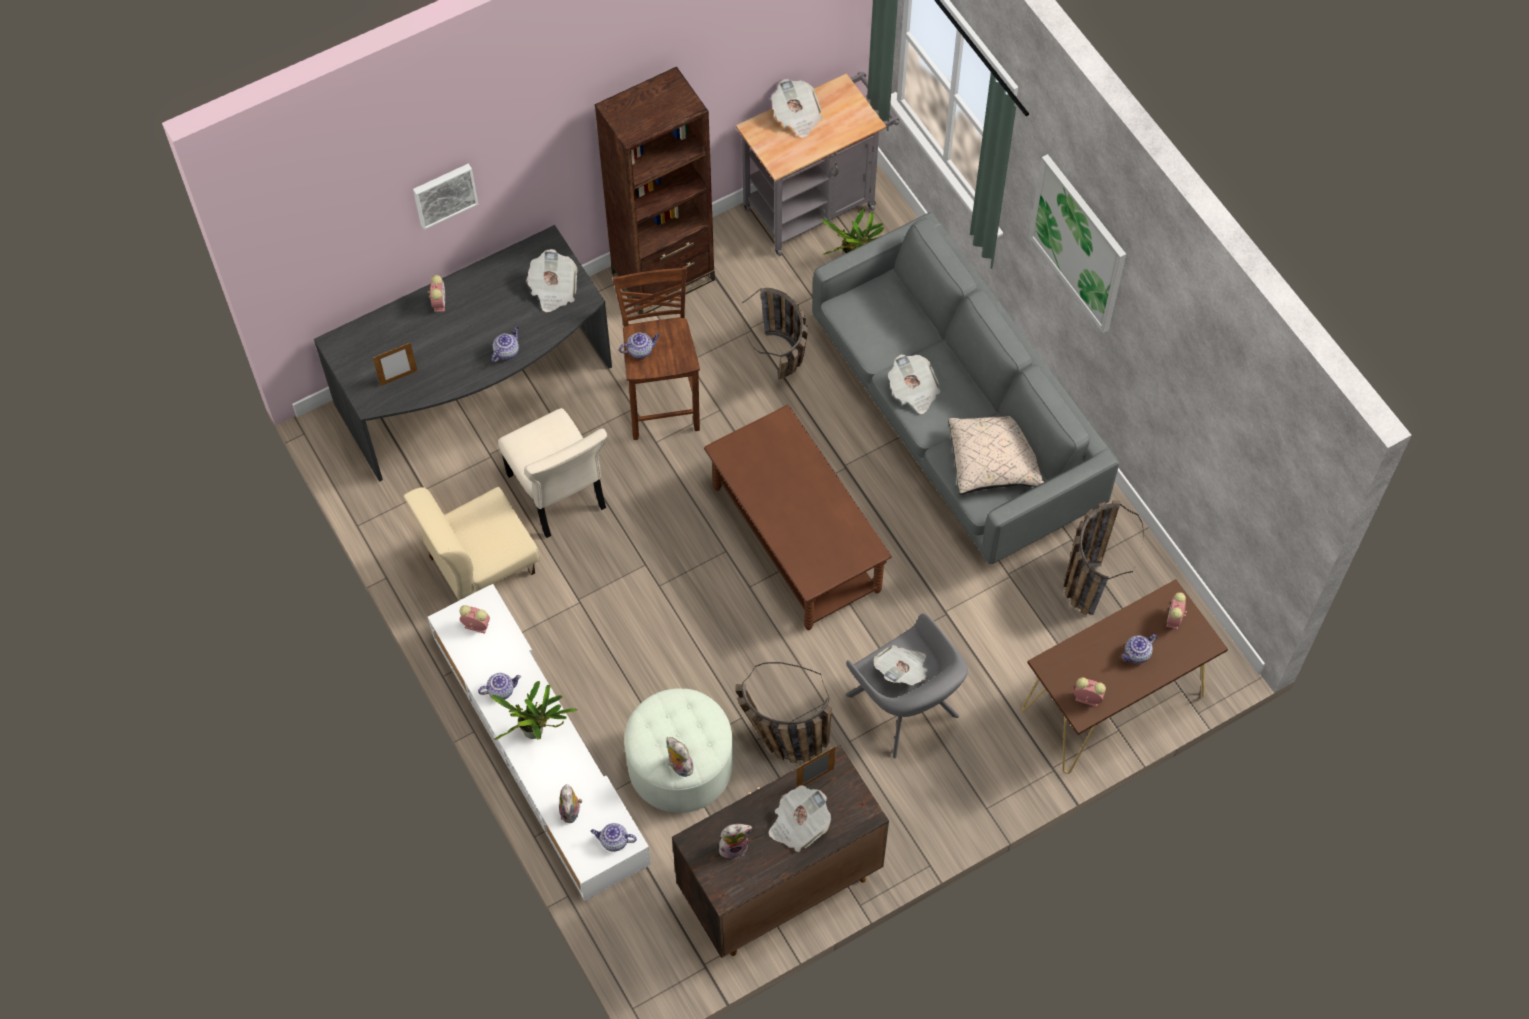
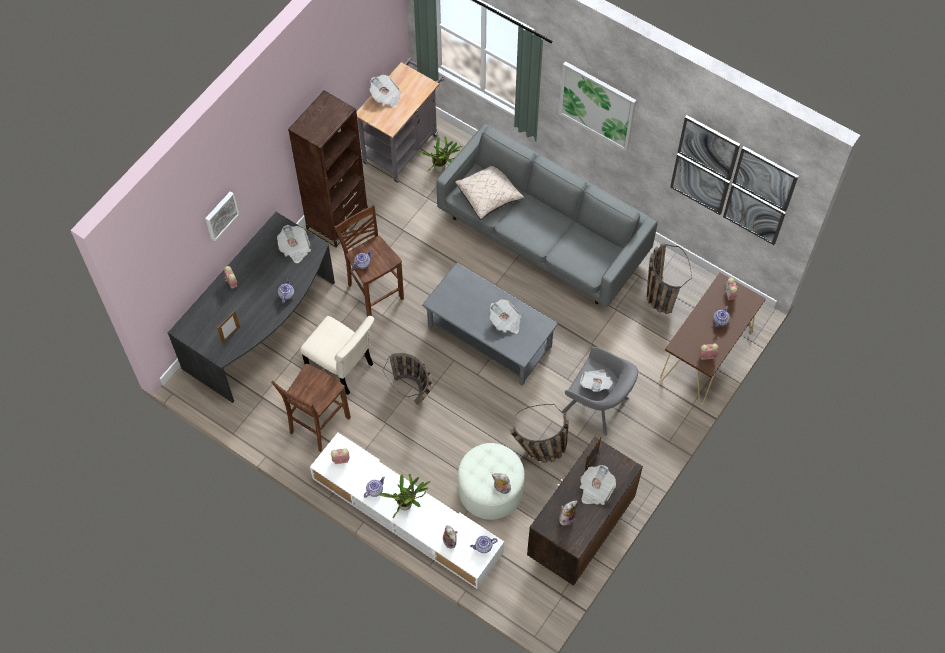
camera: 25 degrees left, 0 degrees up
beige chair [404,487,540,599] -> brown stool [271,363,351,452]
brown coffee table [704,405,892,630] -> grey coffee table [422,262,558,385]
basket [742,288,808,379] -> basket moved to [383,353,432,405]
newspaper [888,354,941,414] -> newspaper moved to [490,299,521,334]
beige pillow [948,416,1044,495] -> beige pillow moved to [455,166,524,220]
none -> picture [670,115,798,245]

